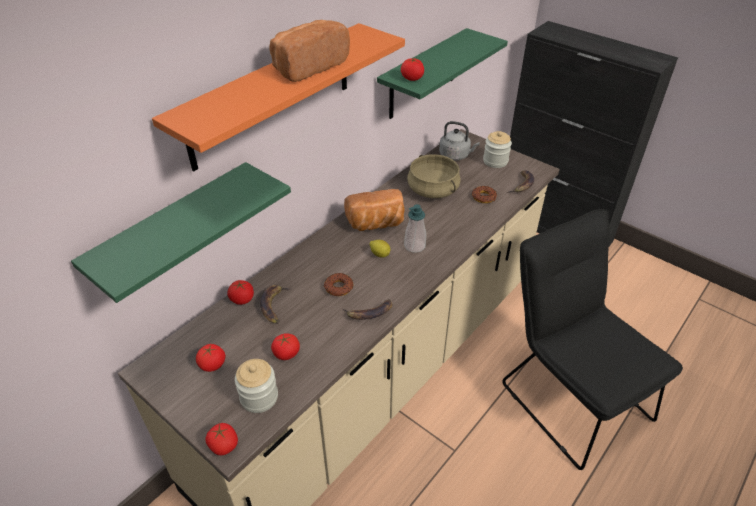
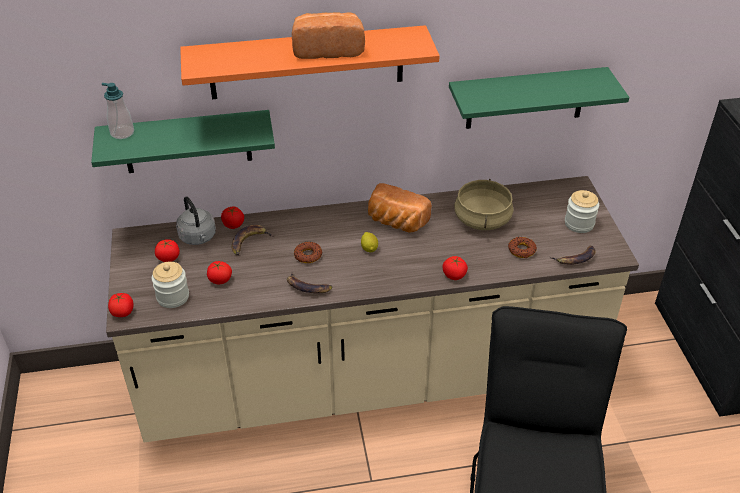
camera: 40 degrees right, 0 degrees up
tomato [401,58,424,81] -> tomato moved to [443,256,468,280]
soap dispenser [404,204,426,253] -> soap dispenser moved to [102,83,134,139]
grey kettle [439,121,480,161] -> grey kettle moved to [176,197,216,245]

